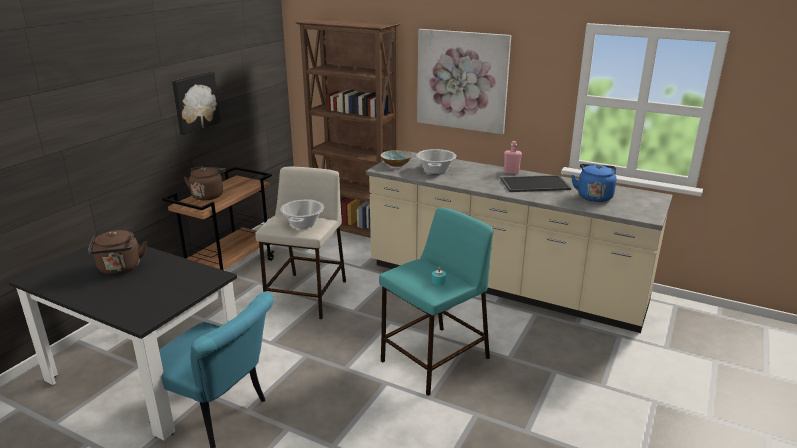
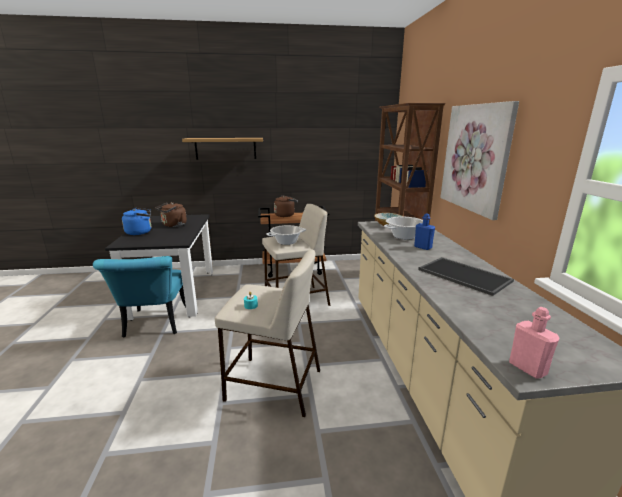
camera: 55 degrees right, 5 degrees down
picture [172,72,221,135] -> none
turquoise stool [379,207,493,396] -> beige stool [215,249,320,417]
pink bottle [504,141,522,174] -> pink bottle moved to [509,307,559,379]
blue kettle [571,164,617,202] -> blue kettle moved to [122,208,151,235]
none -> shelf [182,138,263,160]
none -> blue bottle [414,214,435,250]

